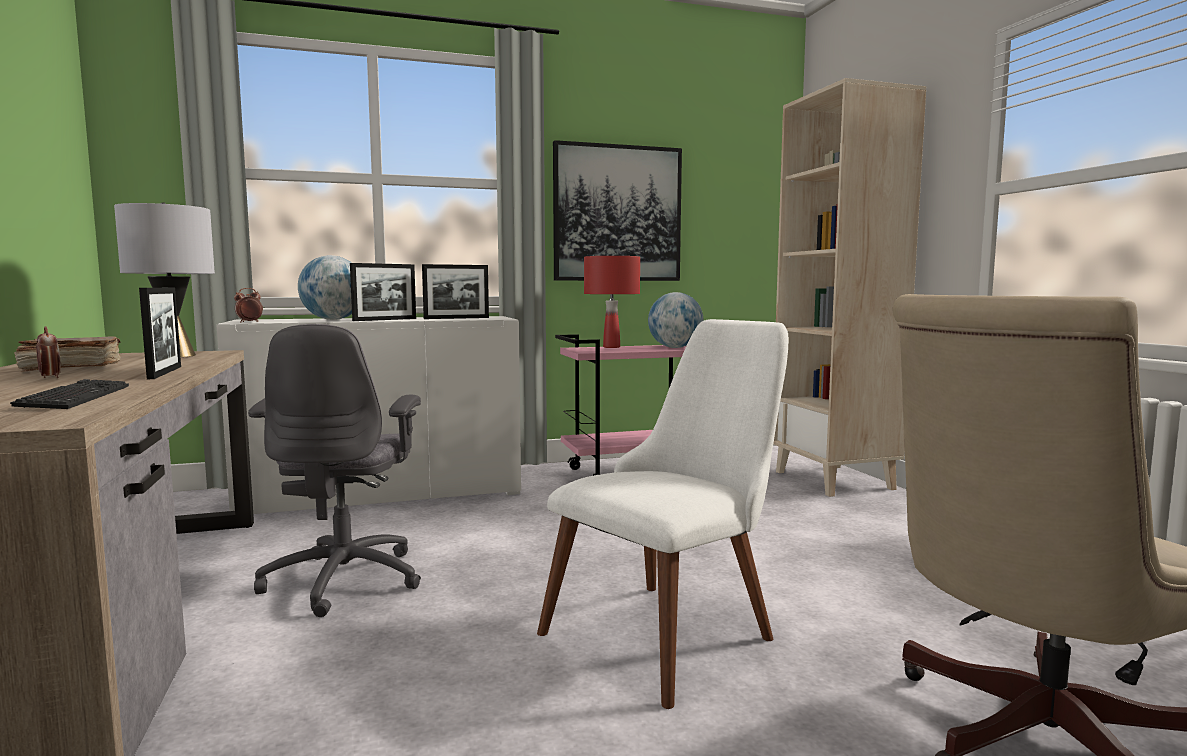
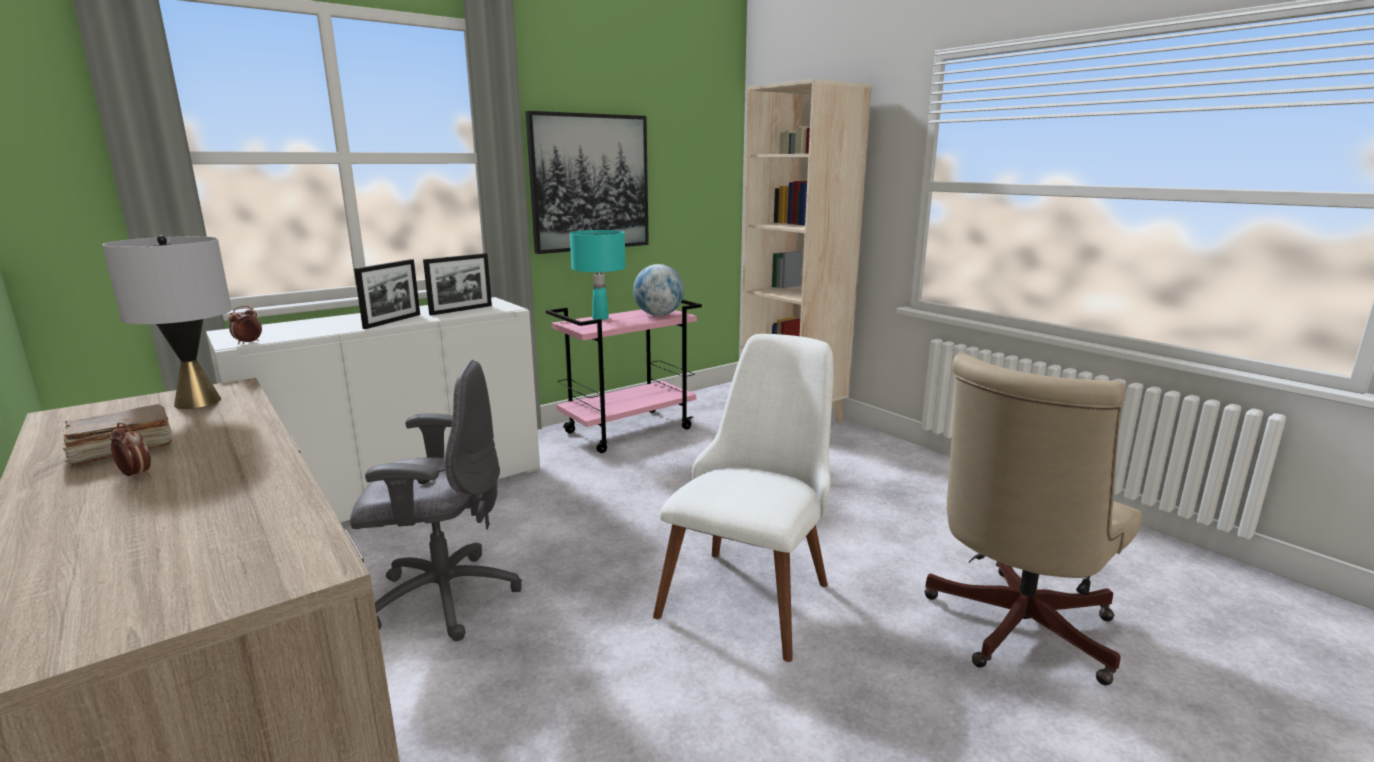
camera: 20 degrees left, 10 degrees up
keyboard [10,379,129,409] -> none
picture frame [139,288,181,379] -> none
grey office chair [248,324,421,617] -> grey office chair turned 75 degrees counterclockwise [350,360,522,641]
globe [298,255,352,320] -> none
red table lamp [584,256,640,348] -> turquoise table lamp [570,230,626,320]

